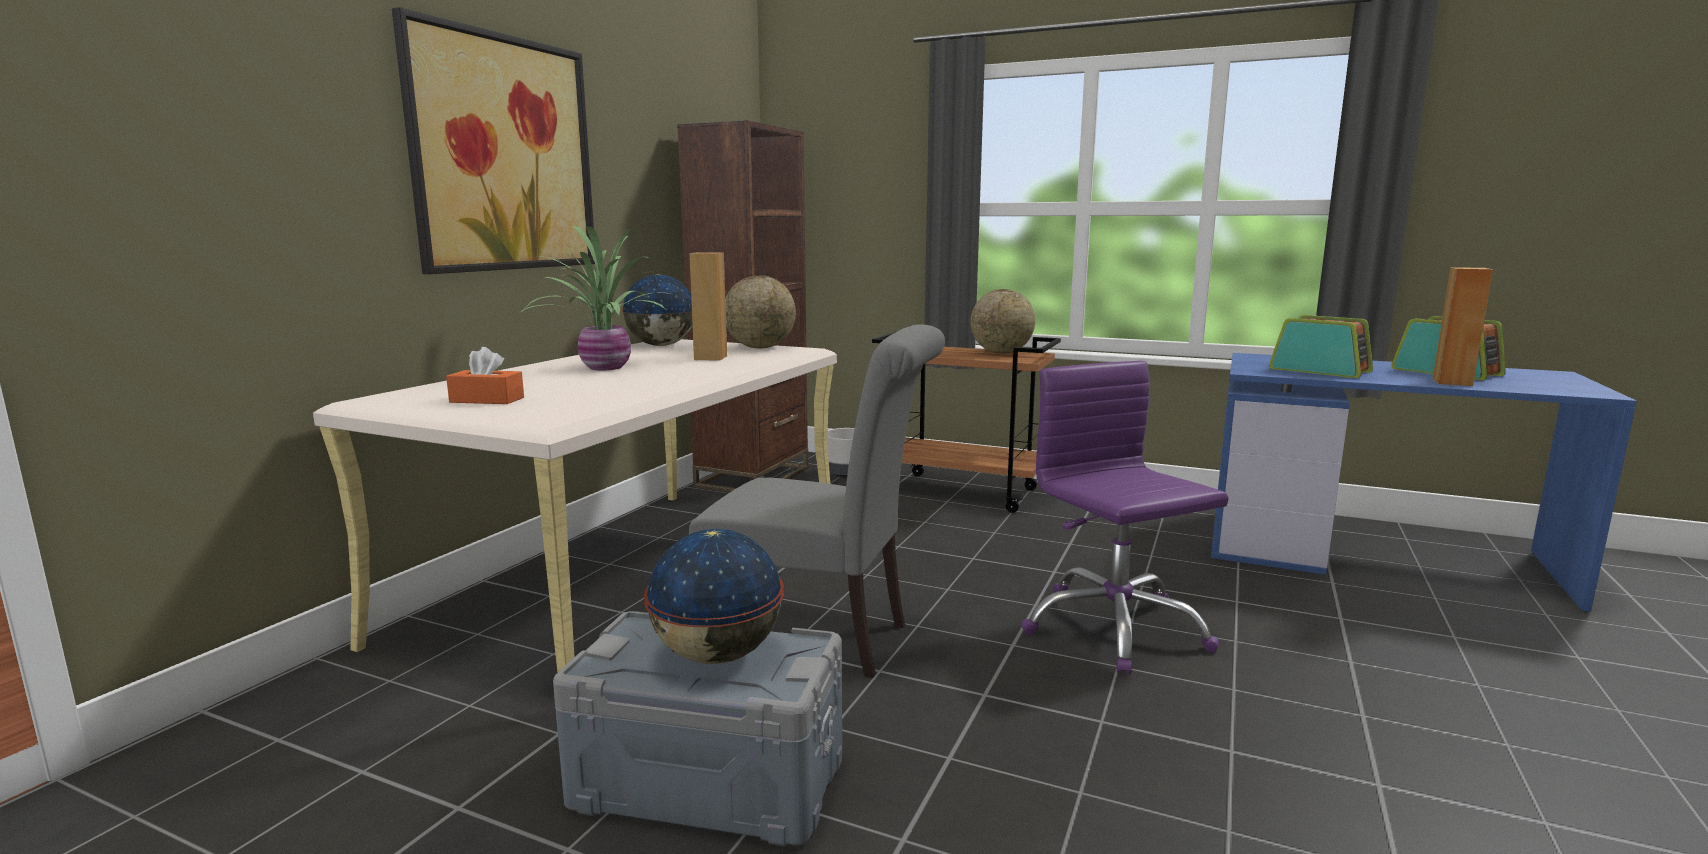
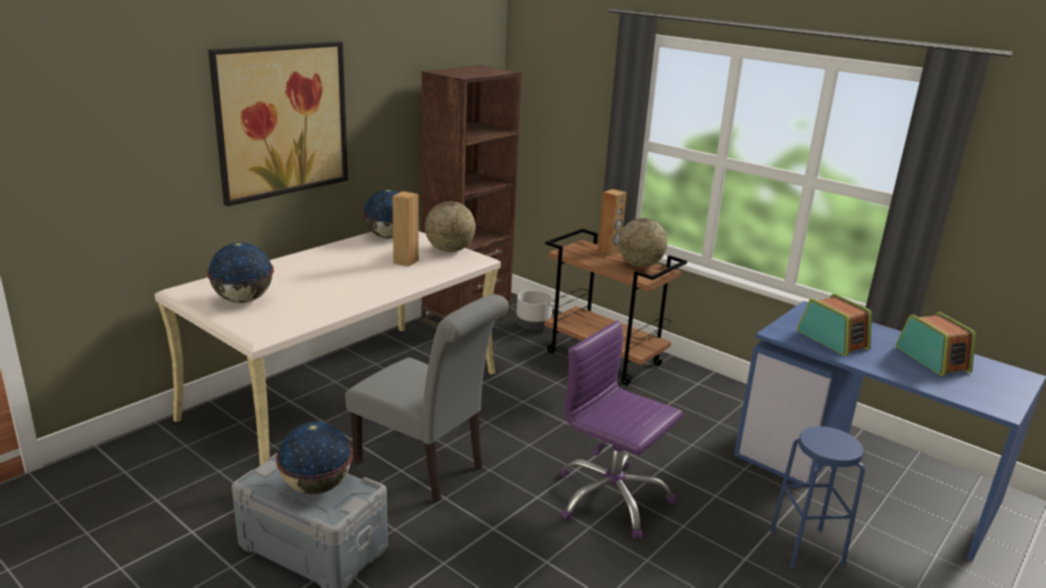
camera: 15 degrees right, 10 degrees up
orange tissue box [446,347,524,404] -> globe [207,242,274,303]
potted plant [518,226,676,370] -> none
purple office chair [1021,361,1229,675] -> purple office chair turned 45 degrees counterclockwise [559,320,683,539]
brown speaker [1433,267,1493,386] -> brown speaker moved to [598,189,627,256]
none -> blue stool [770,426,865,568]

